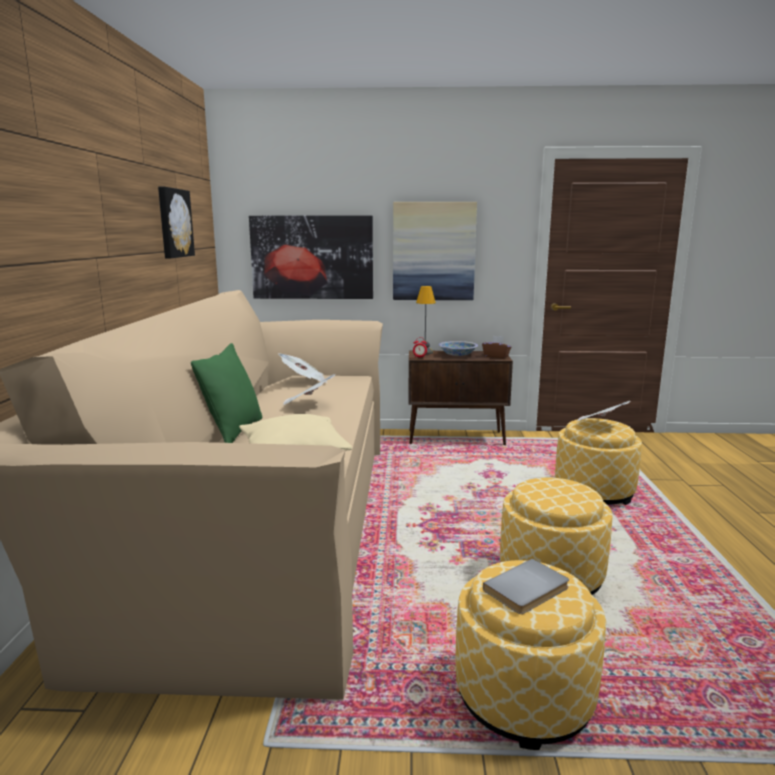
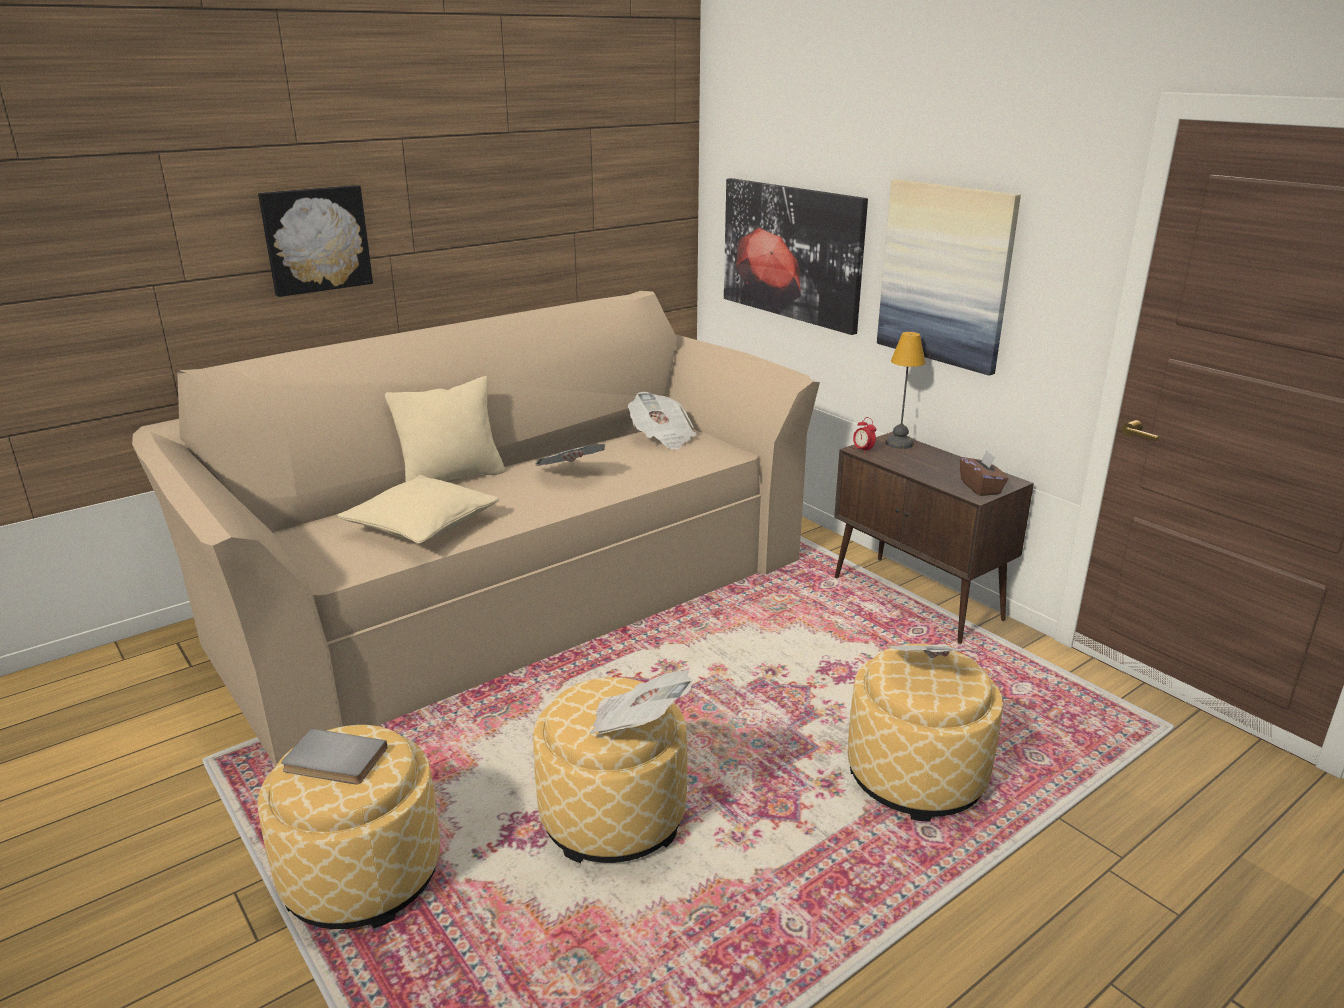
camera: 50 degrees right, 10 degrees up
picture [158,187,195,258] -> picture moved to [258,185,373,297]
green pillow [191,343,262,443] -> beige pillow [385,376,505,482]
bowl [439,341,478,356] -> none
none -> newspaper [590,670,693,734]

